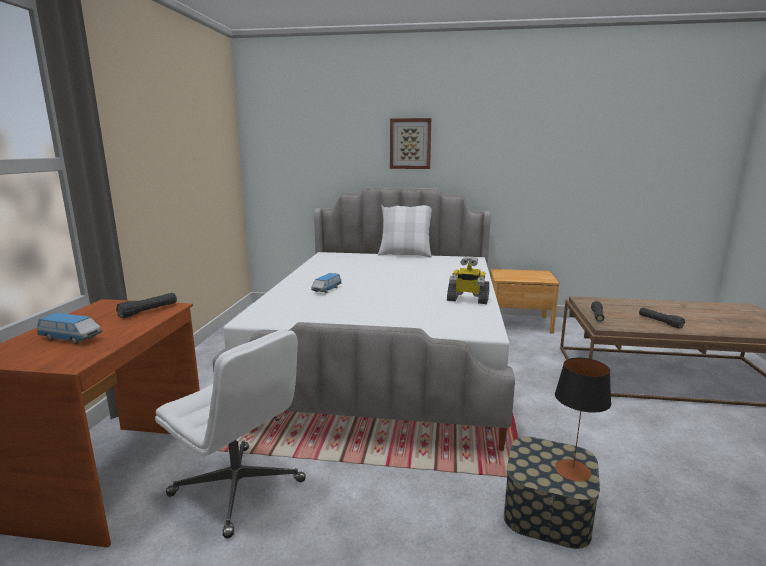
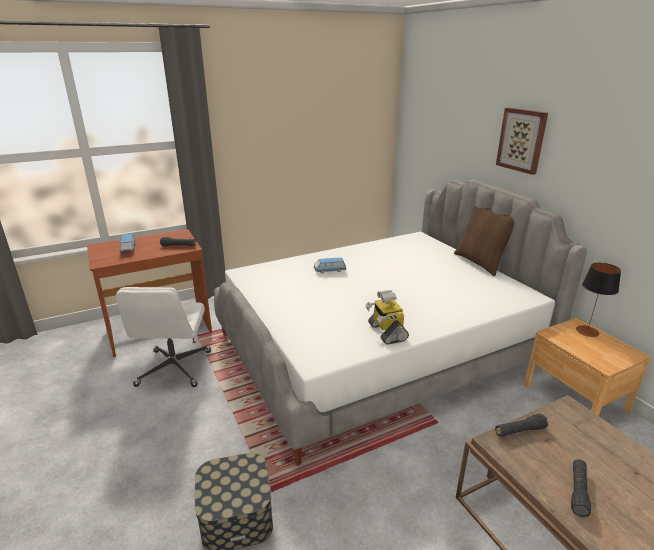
camera: 55 degrees right, 10 degrees up
white pillow [378,205,432,258] -> brown pillow [454,206,515,276]
table lamp [555,358,611,482] -> table lamp moved to [576,263,621,337]

